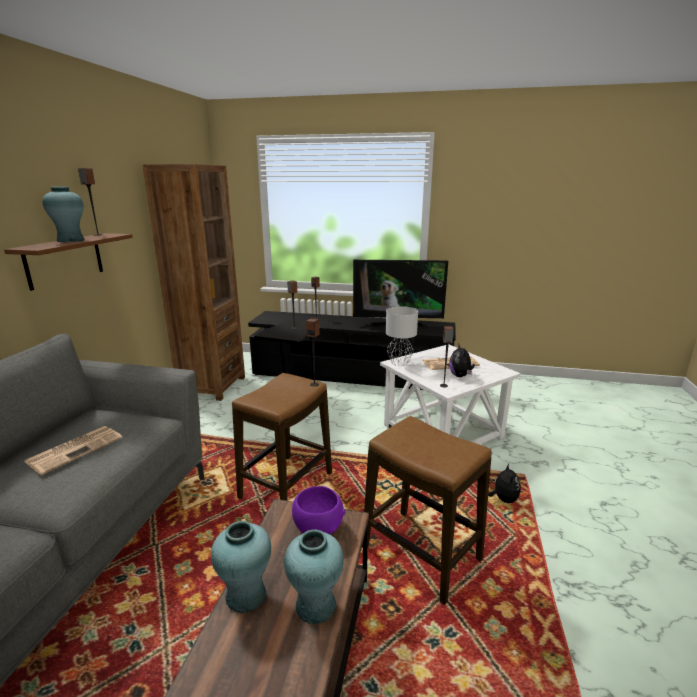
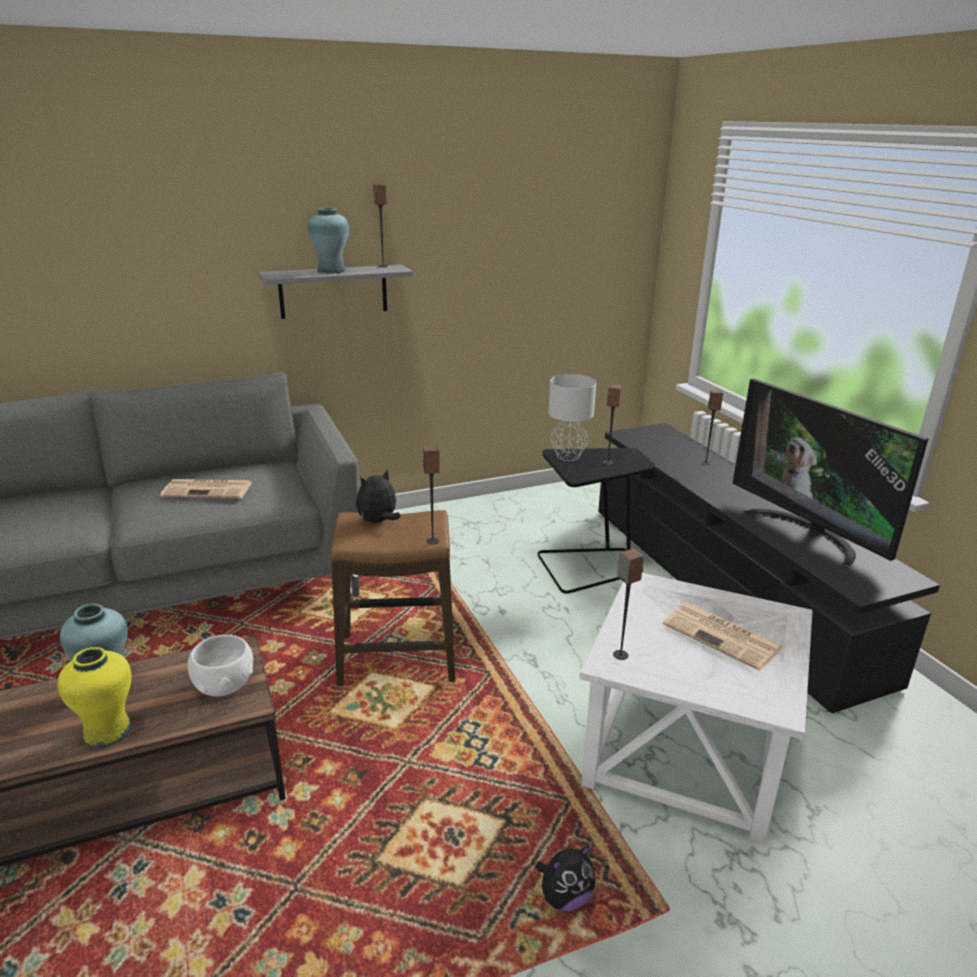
camera: 55 degrees right, 5 degrees up
brown shelf [4,233,133,291] -> grey shelf [258,264,413,319]
brown bookcase [142,164,245,401] -> none
turquoise vase [284,529,344,624] -> yellow vase [57,647,132,748]
purple bowl [292,486,345,534] -> white bowl [188,635,253,697]
stool [362,416,492,605] -> none
grey table lamp [386,306,418,366] -> grey table lamp moved to [549,374,596,461]
plush toy [449,343,475,377] -> plush toy moved to [356,469,401,523]

